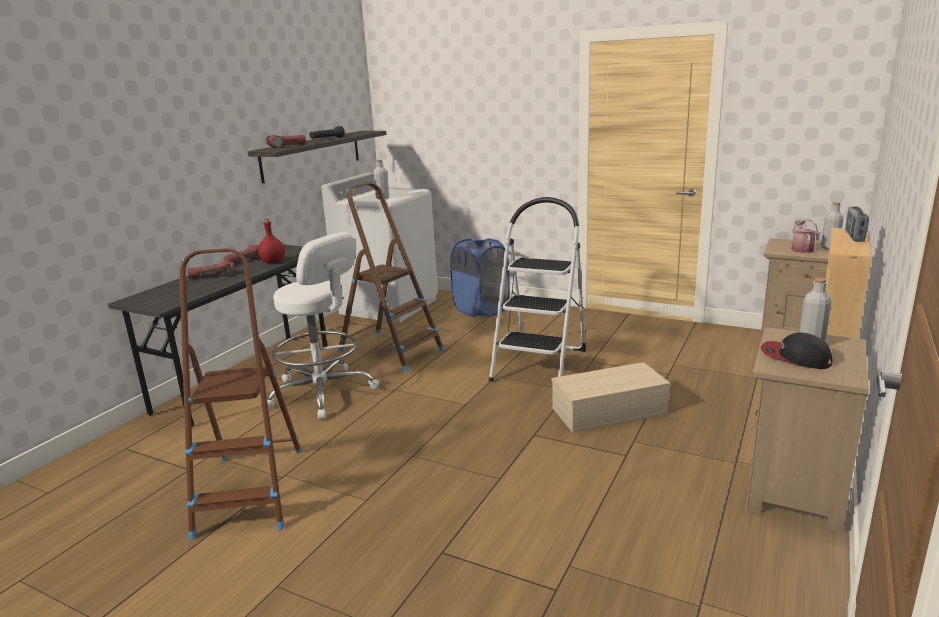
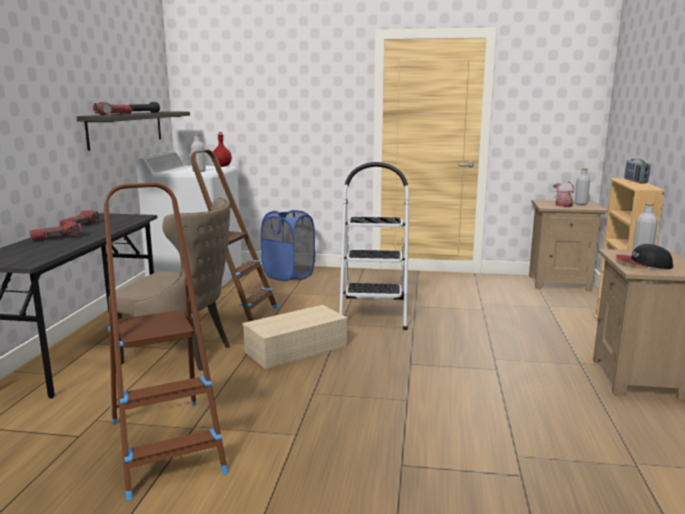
camera: 20 degrees left, 5 degrees down
red bottle [258,218,285,264] -> red bottle moved to [213,132,232,167]
white stool [267,232,379,419] -> beige chair [108,198,230,371]
beige storage box [551,362,671,432] -> beige storage box moved to [242,305,348,369]

